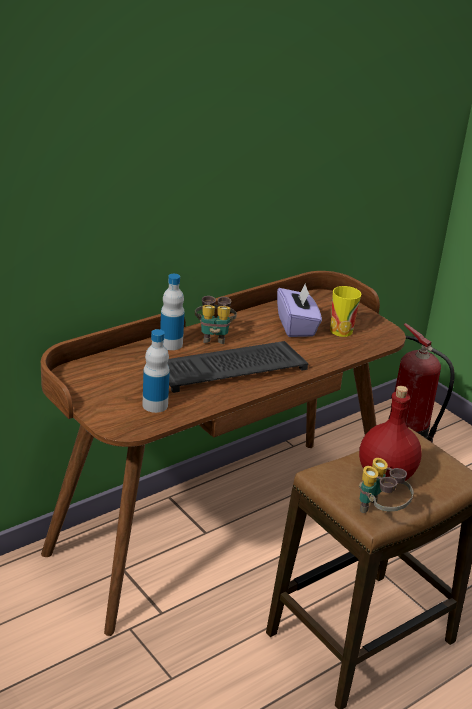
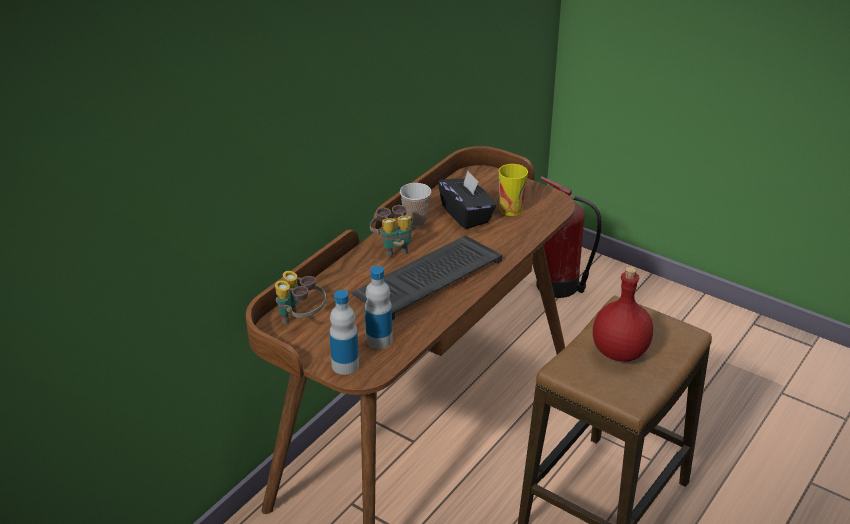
camera: 15 degrees left, 5 degrees up
bottle [160,274,185,350] -> bottle moved to [329,290,359,375]
purple tissue box [277,284,322,337] -> black tissue box [438,171,496,229]
binoculars [359,458,413,513] -> binoculars moved to [275,271,326,325]
none -> cup [400,183,431,227]

